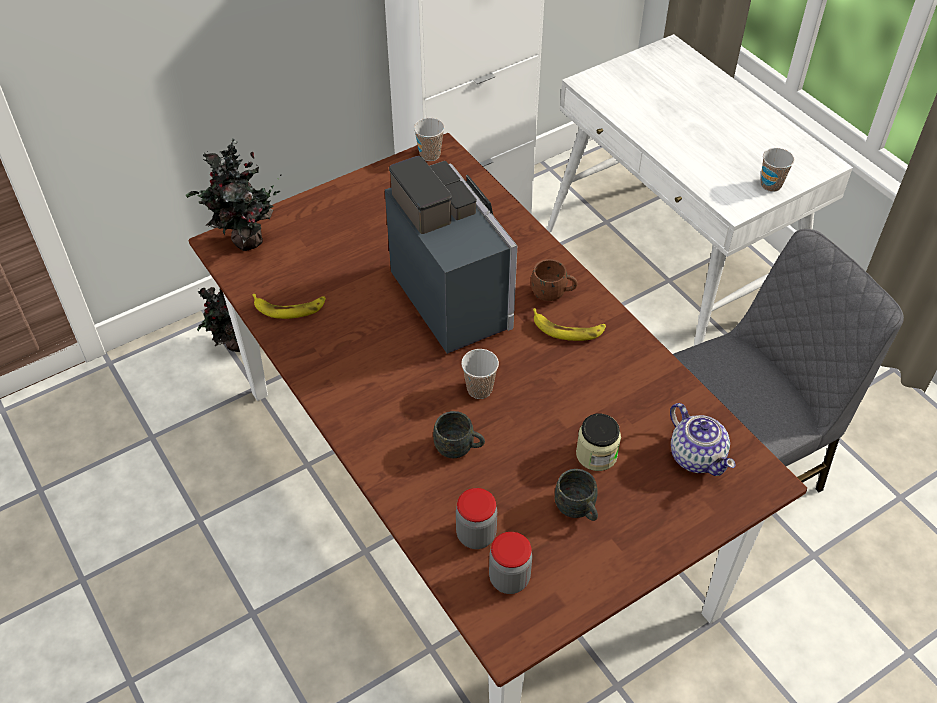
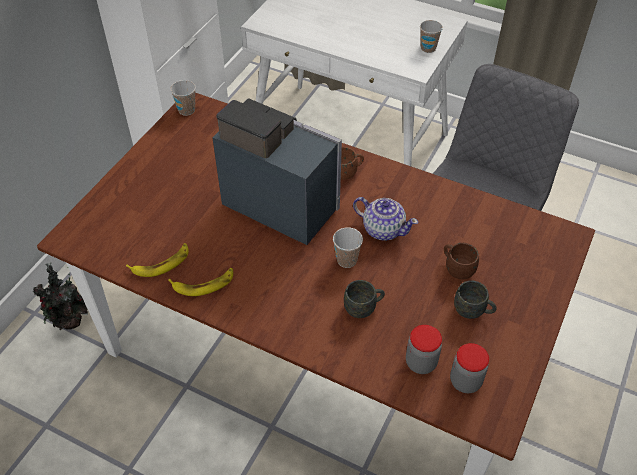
camera: 30 degrees left, 0 degrees up
potted plant [186,138,281,251] -> none
banana [533,308,606,341] -> banana moved to [168,268,233,296]
jar [576,414,621,471] -> brown mug [444,243,479,279]
teapot [670,403,735,476] -> teapot moved to [353,197,418,241]

